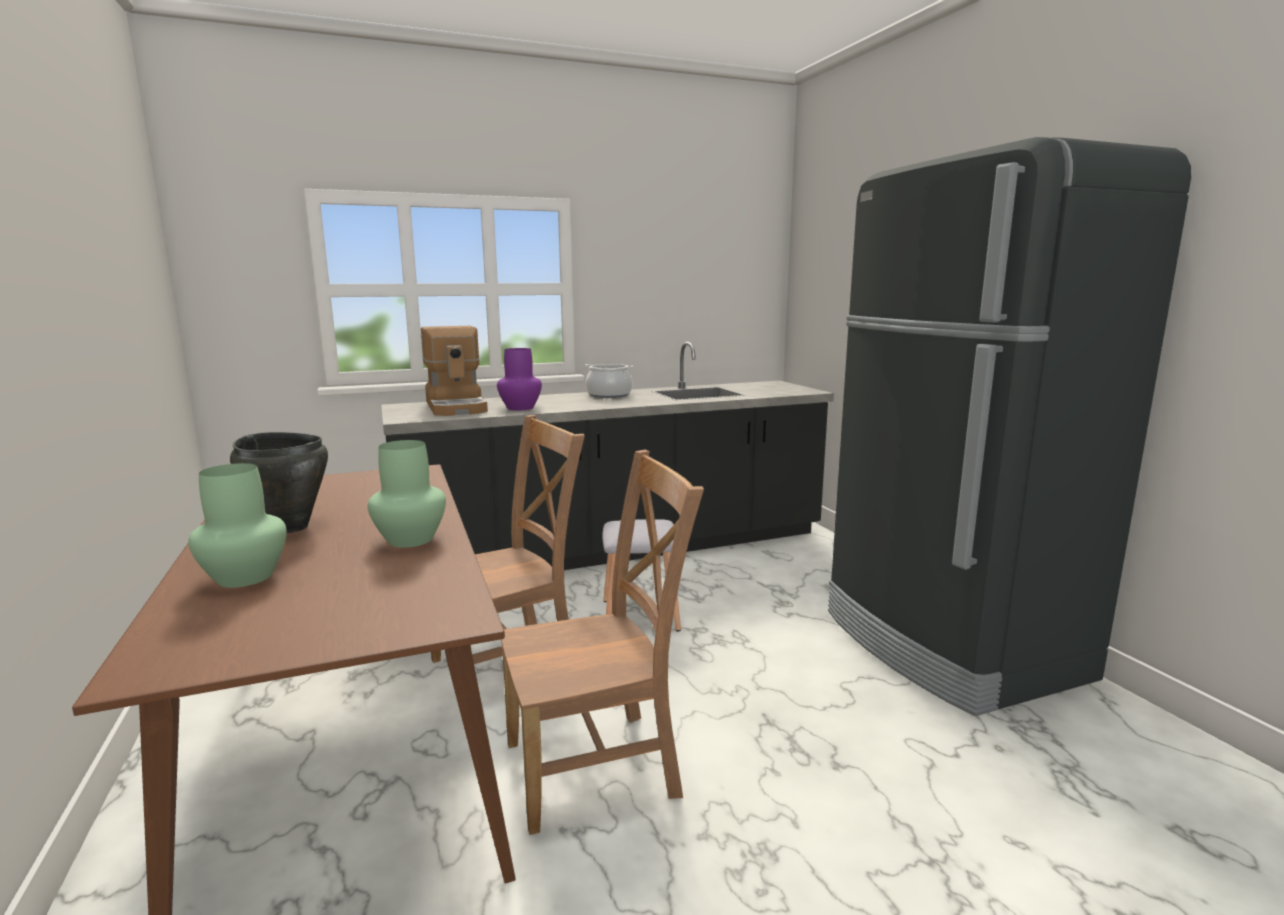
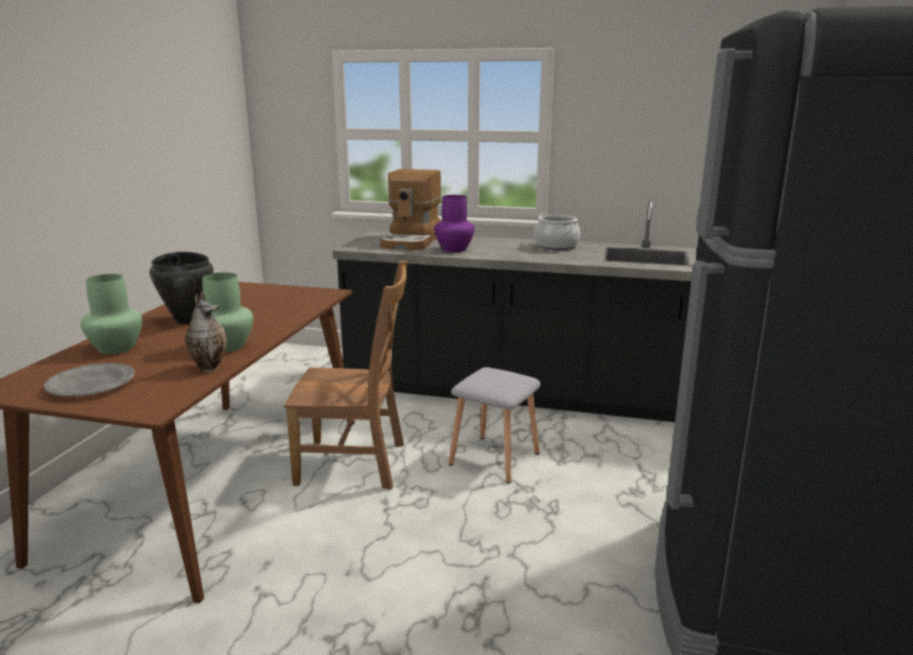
camera: 35 degrees right, 5 degrees up
brown chair [501,450,704,835] -> none
none -> grey plate [44,363,135,397]
none -> vase [185,292,227,372]

